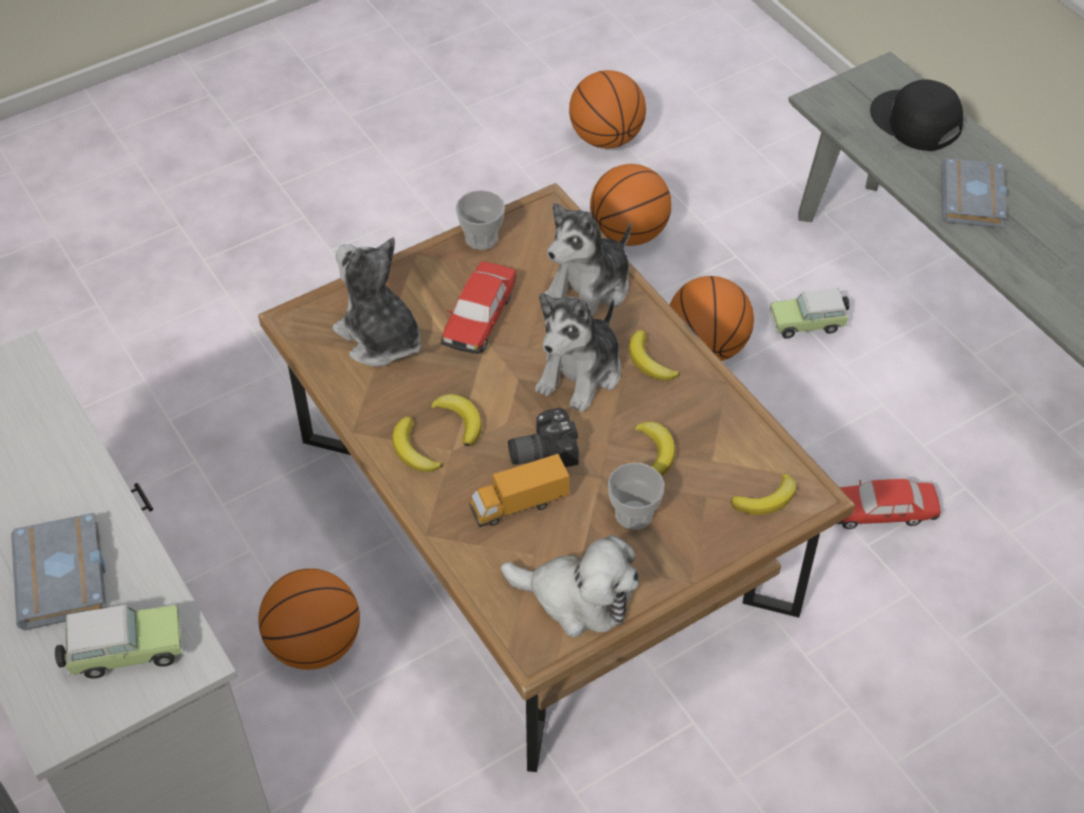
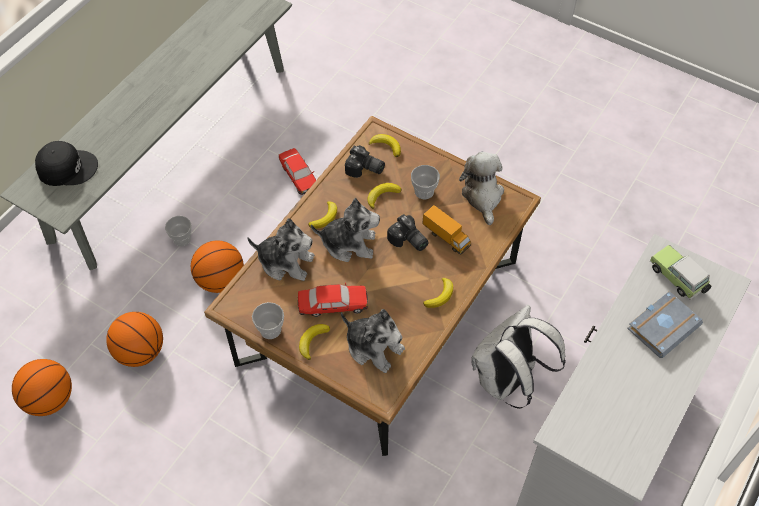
camera: 115 degrees left, 5 degrees up
basketball [258,568,360,670] -> white backpack [471,305,566,409]
plush toy [332,237,421,367] -> plush toy turned 75 degrees counterclockwise [341,309,405,373]
banana [430,394,482,446] -> banana moved to [299,324,330,360]
toy car [769,288,850,339] -> cup [165,216,192,246]
black cap [870,79,963,151] -> black cap turned 120 degrees counterclockwise [35,141,98,186]
grey book [941,158,1007,228] -> none
none -> camera [345,145,385,178]

